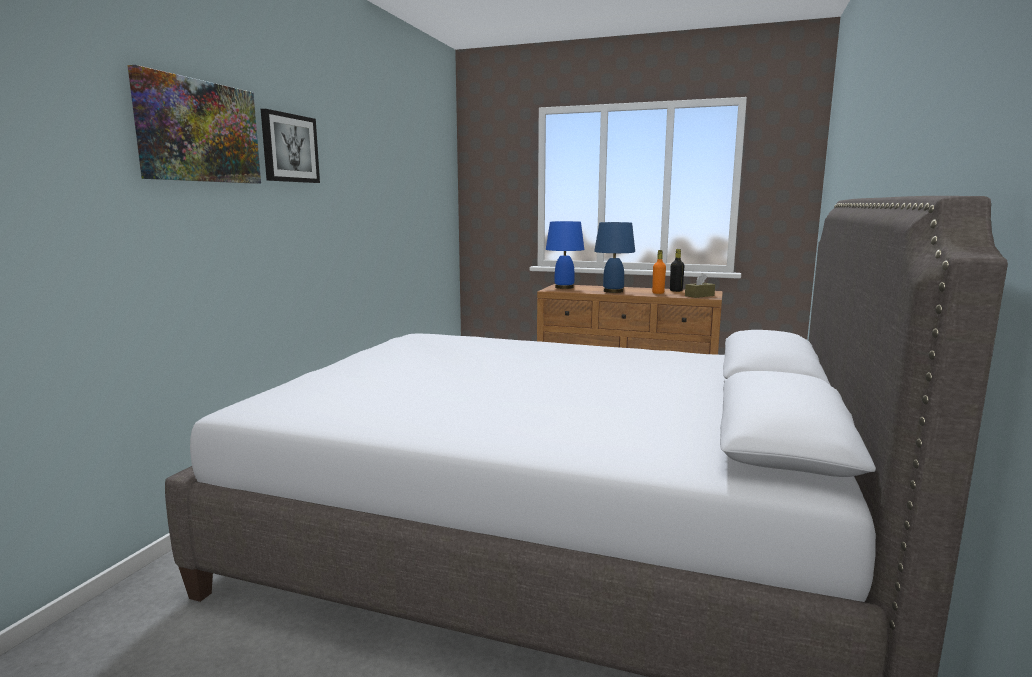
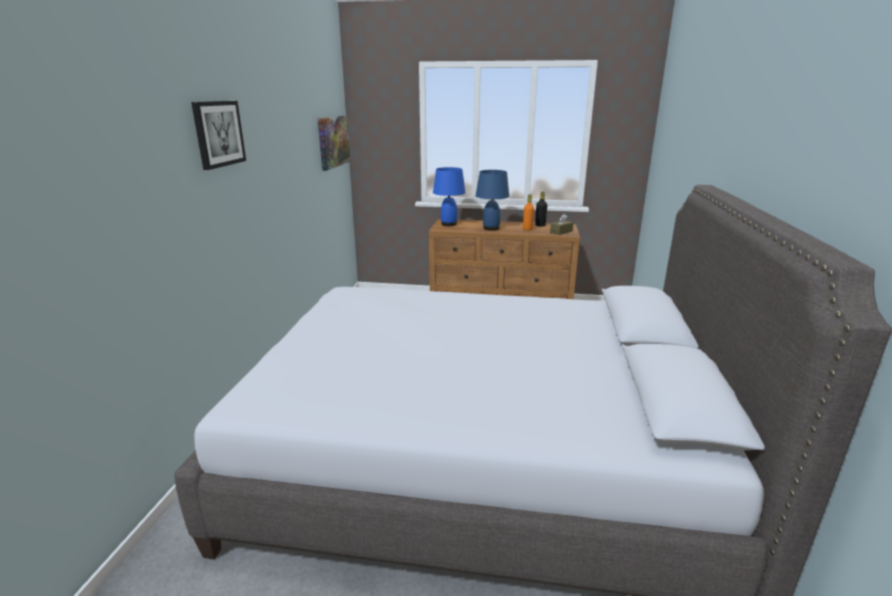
camera: 10 degrees left, 10 degrees up
picture [128,65,261,184] -> picture moved to [318,115,350,171]

